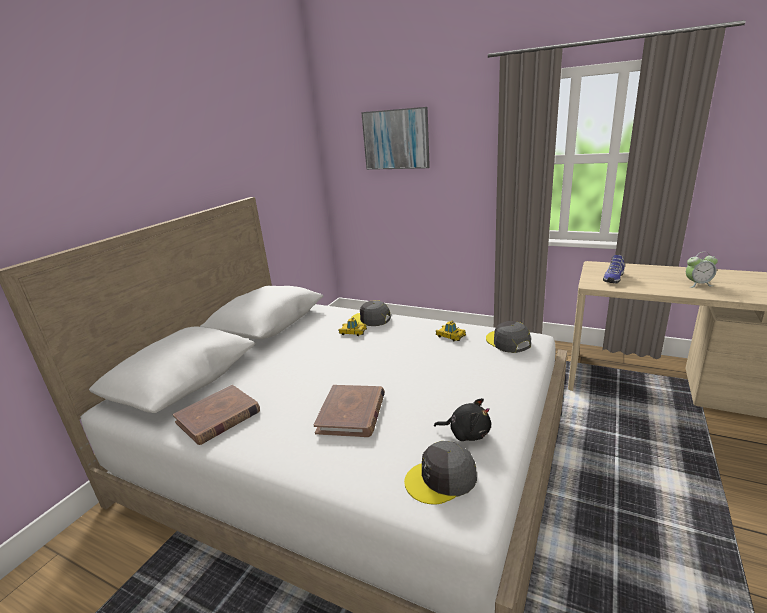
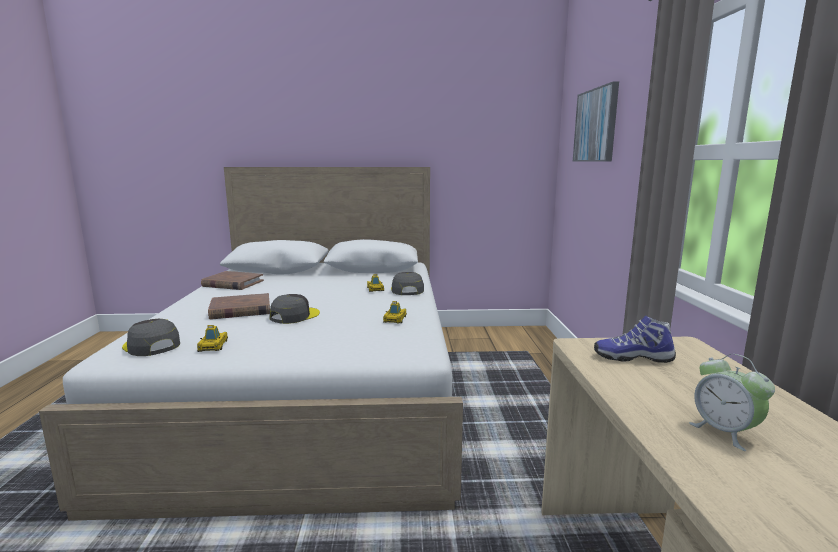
camera: 60 degrees right, 10 degrees down
black plush toy [434,398,491,441] -> toy car [197,325,228,352]
grey cap [486,321,531,353] -> grey cap moved to [270,294,320,324]

